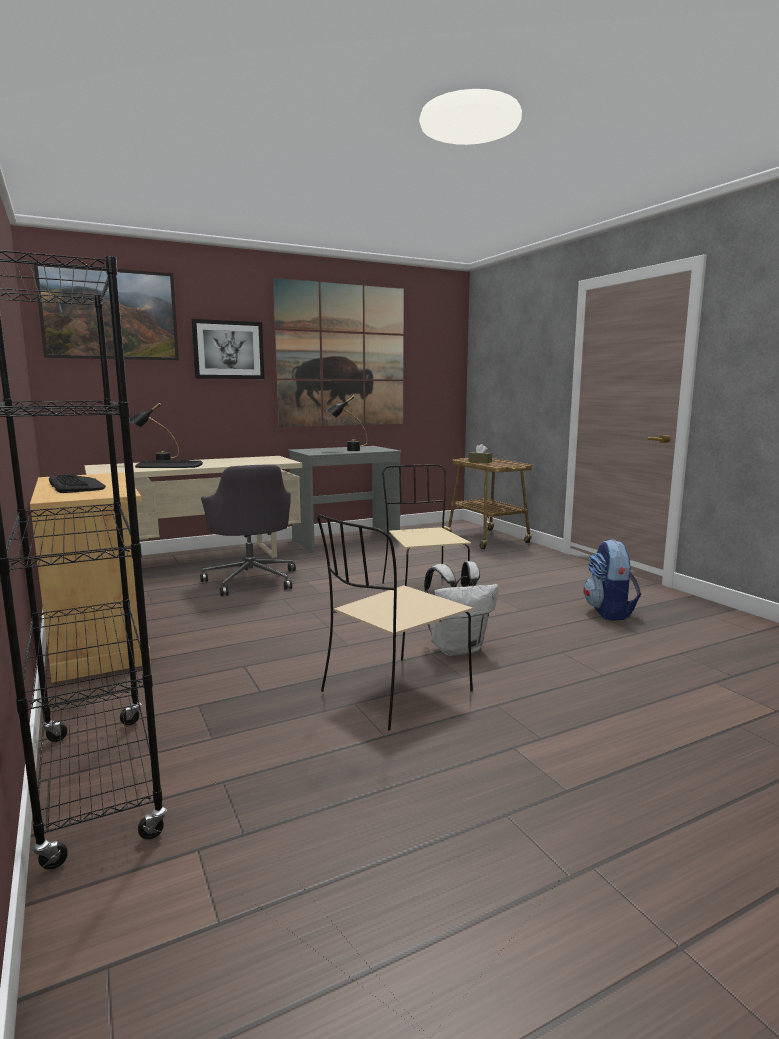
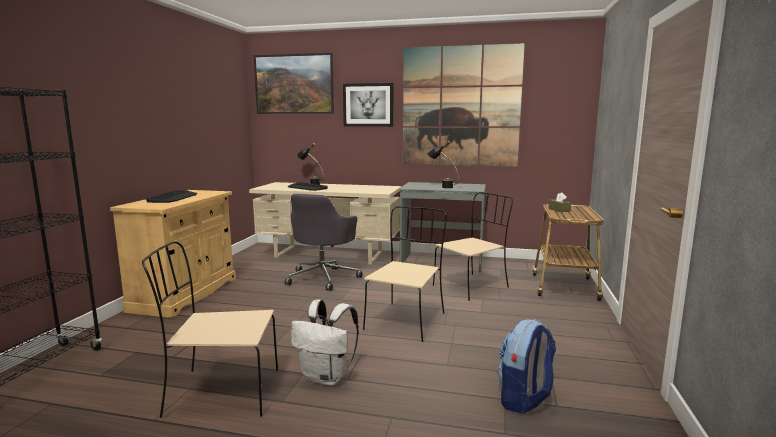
camera: 40 degrees right, 0 degrees up
none -> beige chair [433,192,513,301]

